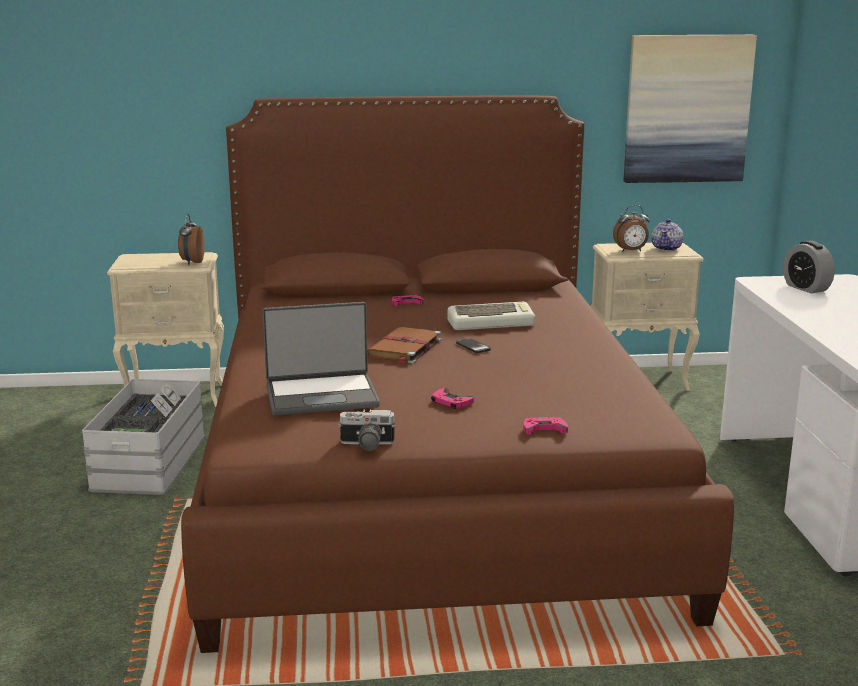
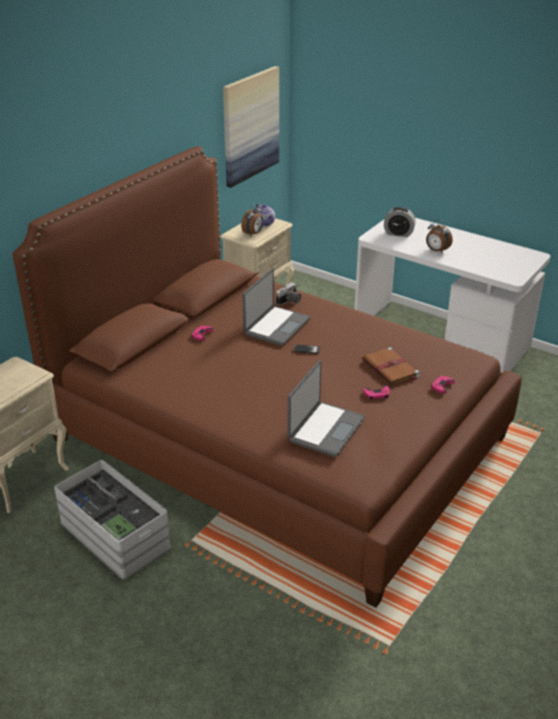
camera: 50 degrees left, 15 degrees up
alarm clock [178,214,205,265] -> alarm clock moved to [426,220,453,253]
camera [338,410,395,451] -> camera moved to [276,282,301,306]
brown book [367,327,442,364] -> brown book moved to [363,347,419,385]
keyboard [448,302,535,330] -> laptop [242,269,310,346]

